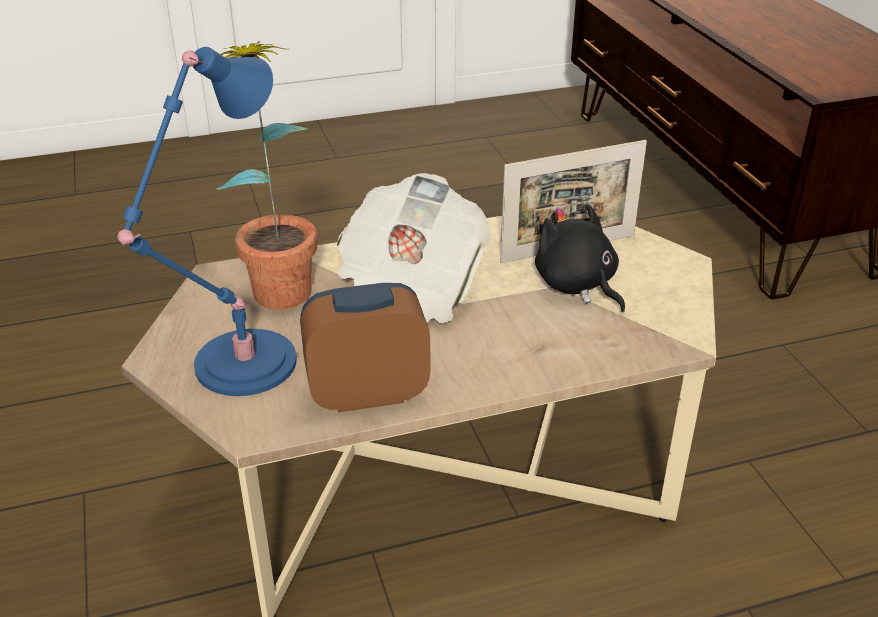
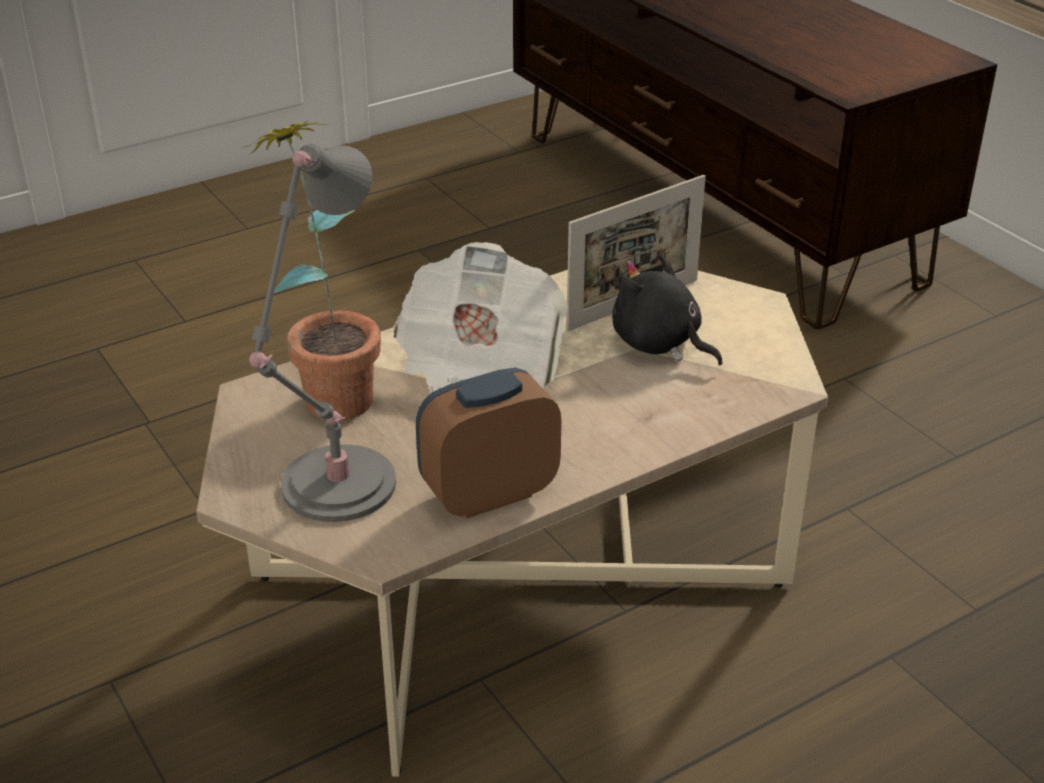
camera: 15 degrees left, 0 degrees up
blue table lamp [117,47,297,396] -> grey table lamp [249,144,396,522]

